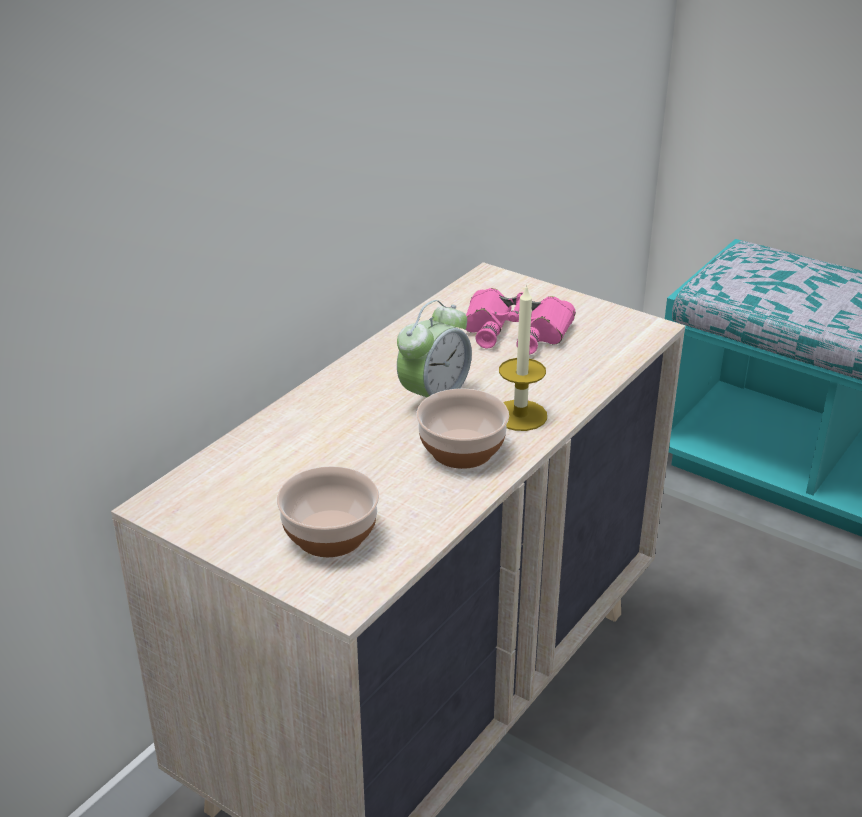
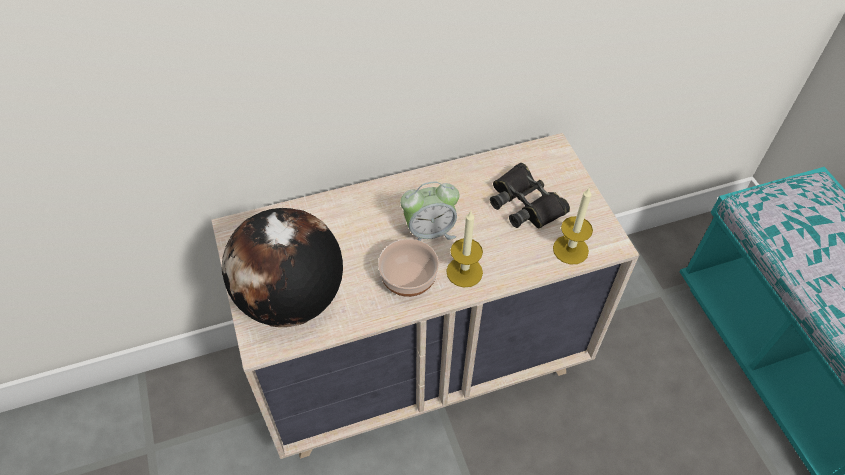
camera: 35 degrees right, 20 degrees up
bowl [277,466,379,557] -> globe [222,208,343,327]
pink binoculars [465,288,576,354] -> black binoculars [490,163,570,228]
none -> candle [553,187,593,264]

